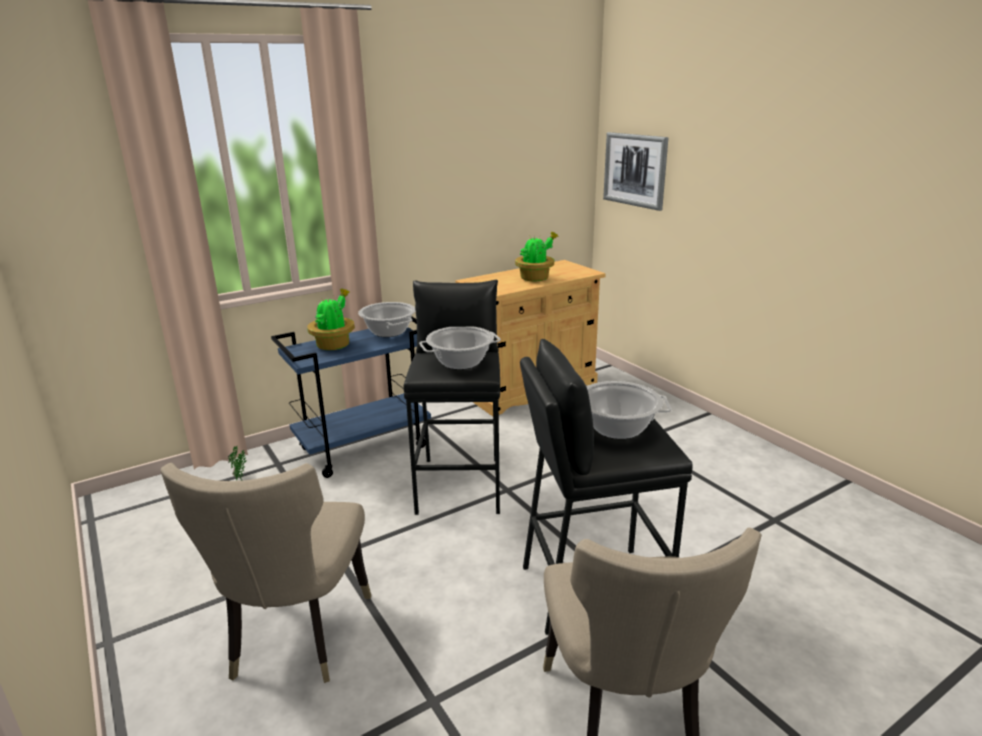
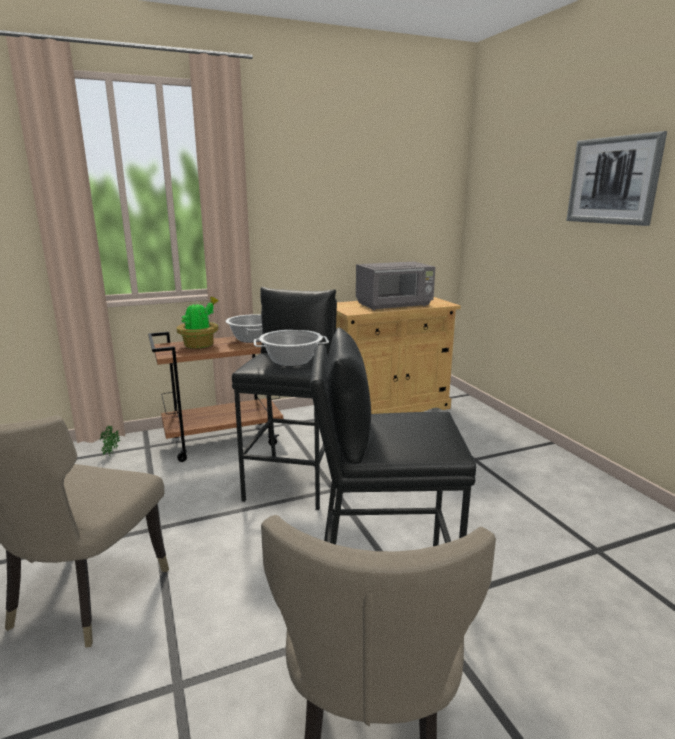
camera: 10 degrees right, 5 degrees down
blue cart [271,316,431,478] -> brown cart [148,332,283,462]
potted plant [515,231,559,281] -> grey microwave [356,262,435,310]
cooking pot [586,381,672,439] -> none
picture [603,132,669,211] -> picture moved to [566,131,667,226]

